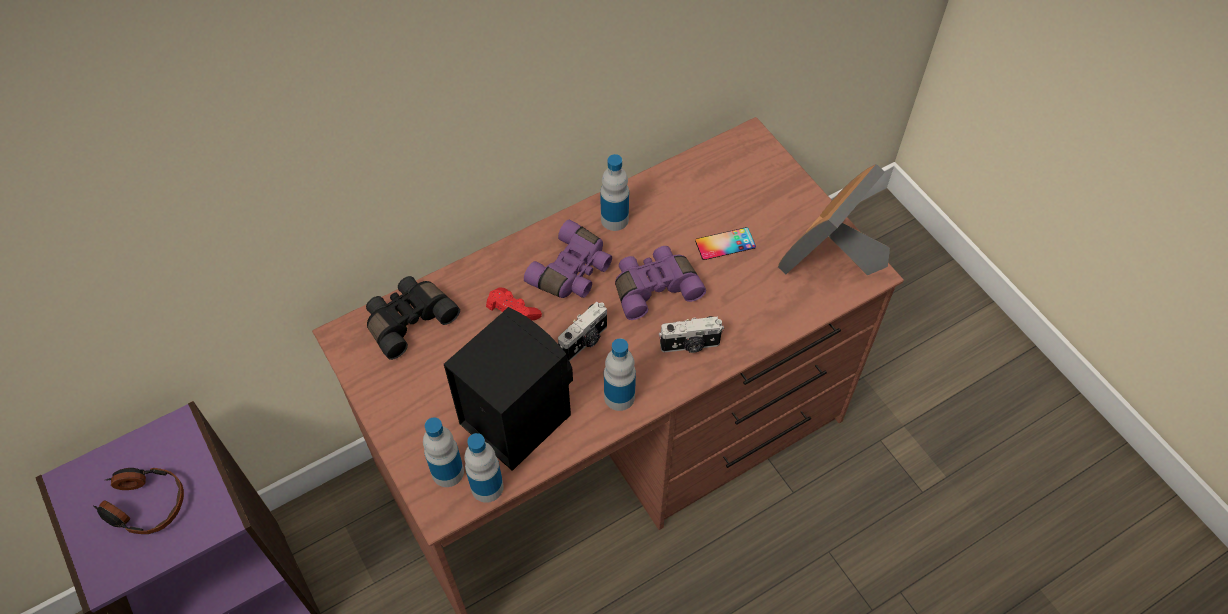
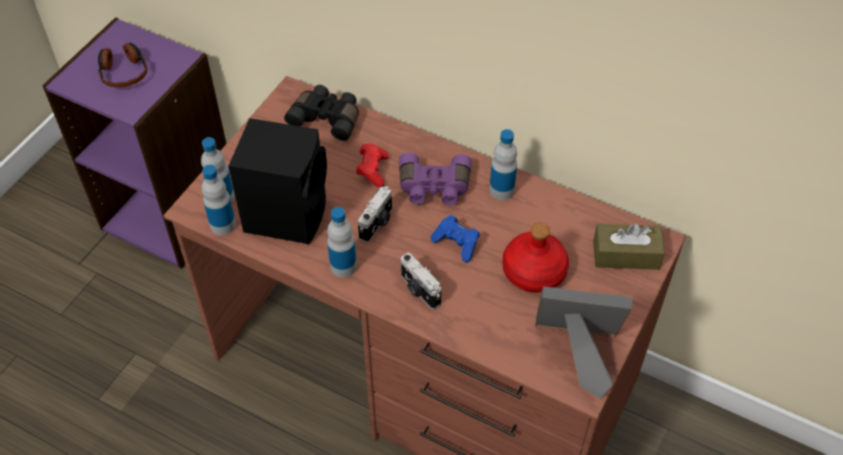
camera: 60 degrees right, 5 degrees down
camera [558,302,607,361] -> camera turned 75 degrees counterclockwise [358,186,392,243]
purple binoculars [615,246,706,320] -> blue game controller [431,215,480,262]
phone [695,227,756,260] -> red bottle [502,223,569,293]
none -> brown tissue box [593,223,665,270]

